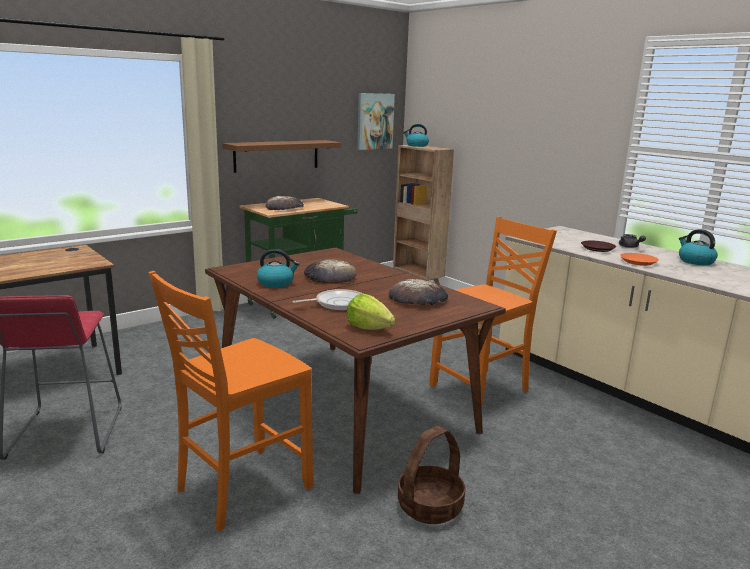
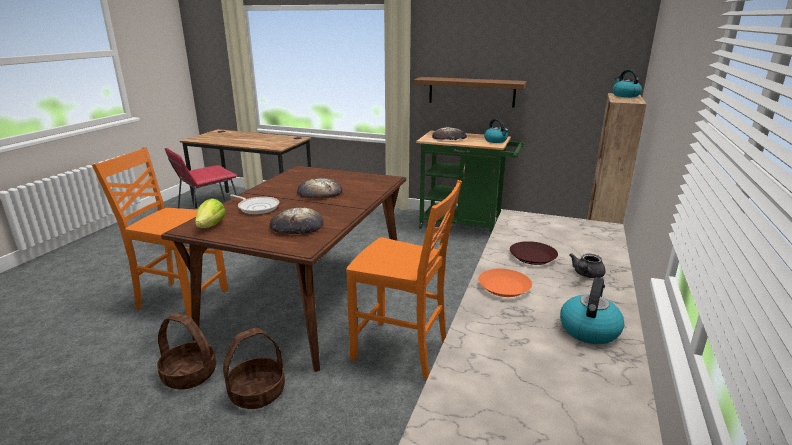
camera: 60 degrees right, 5 degrees up
kettle [257,249,299,288] -> kettle moved to [484,119,508,143]
picture [357,93,395,150] -> none
none -> basket [223,328,285,409]

